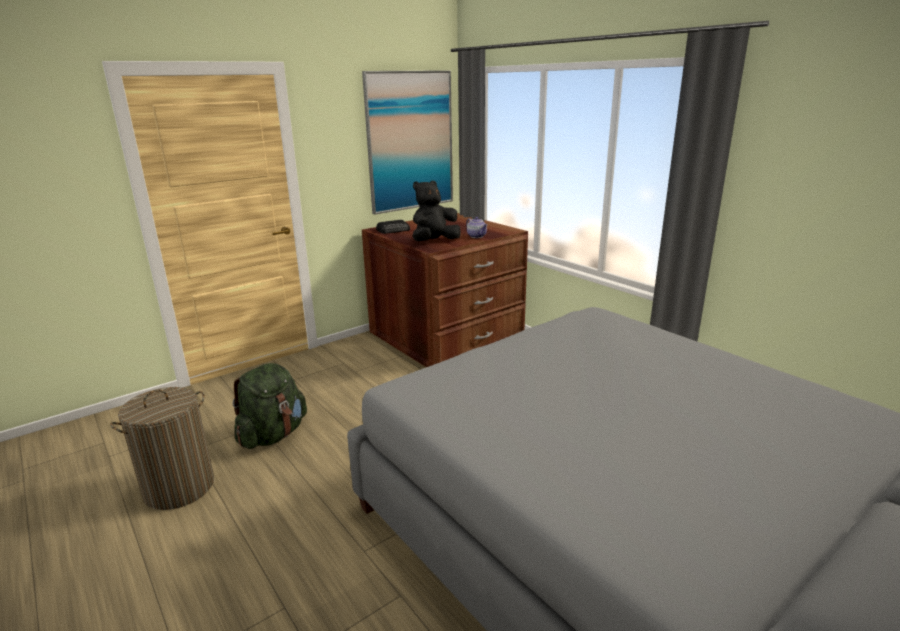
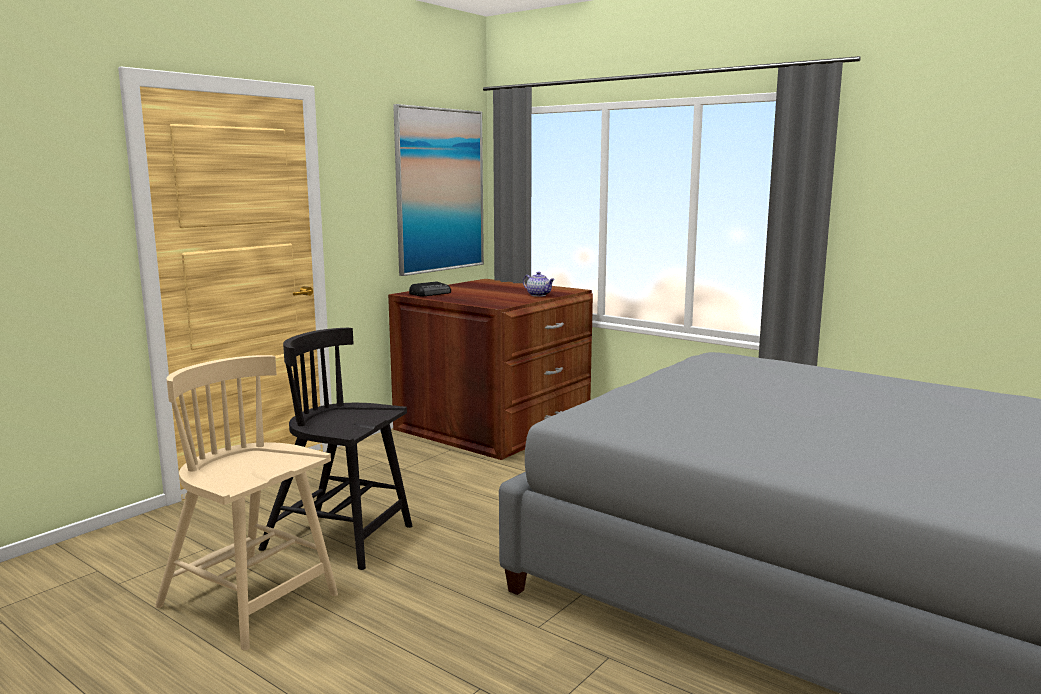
camera: 15 degrees left, 10 degrees down
laundry basket [110,387,214,510] -> beige chair [155,355,338,650]
green backpack [233,363,307,449] -> black chair [258,328,412,570]
black plush toy [412,180,461,241] -> none

